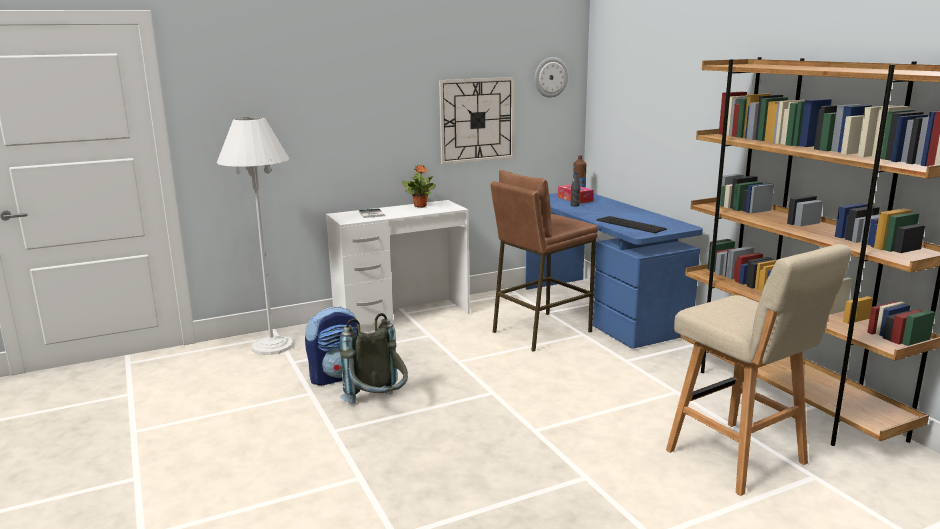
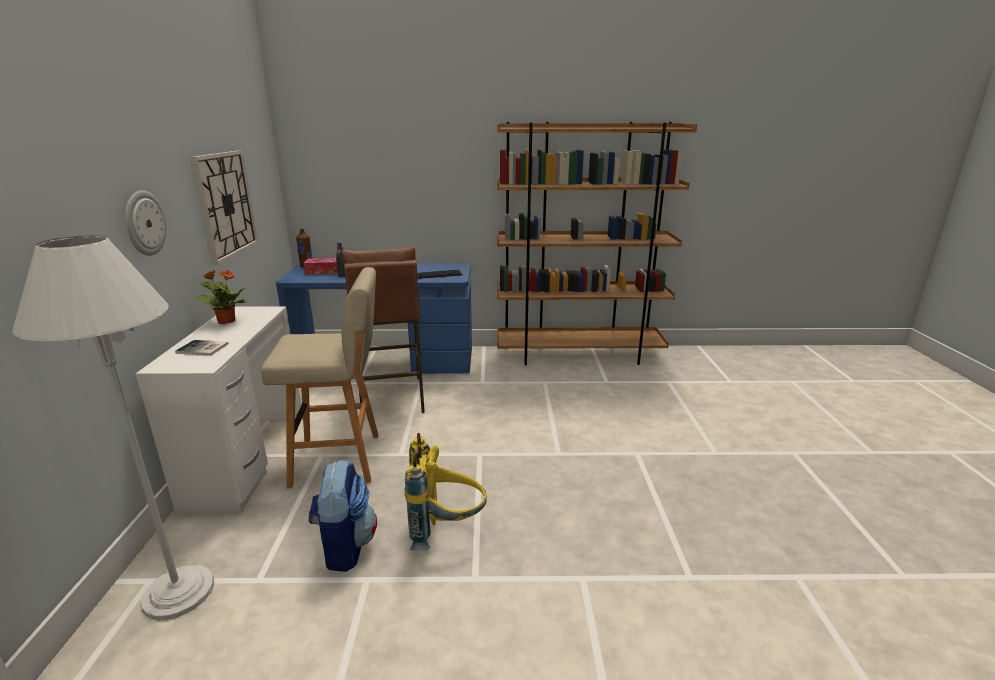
camera: 65 degrees left, 5 degrees up
grey backpack [340,313,408,404] -> yellow backpack [404,433,487,551]
wall clock [535,57,568,98] -> wall clock moved to [125,190,166,256]
beige stool [666,244,851,496] -> beige stool moved to [261,267,379,488]

